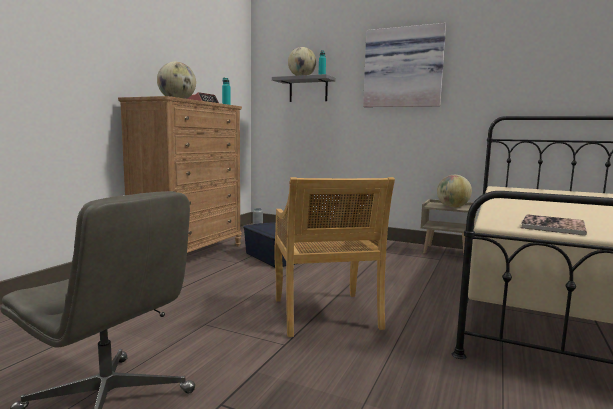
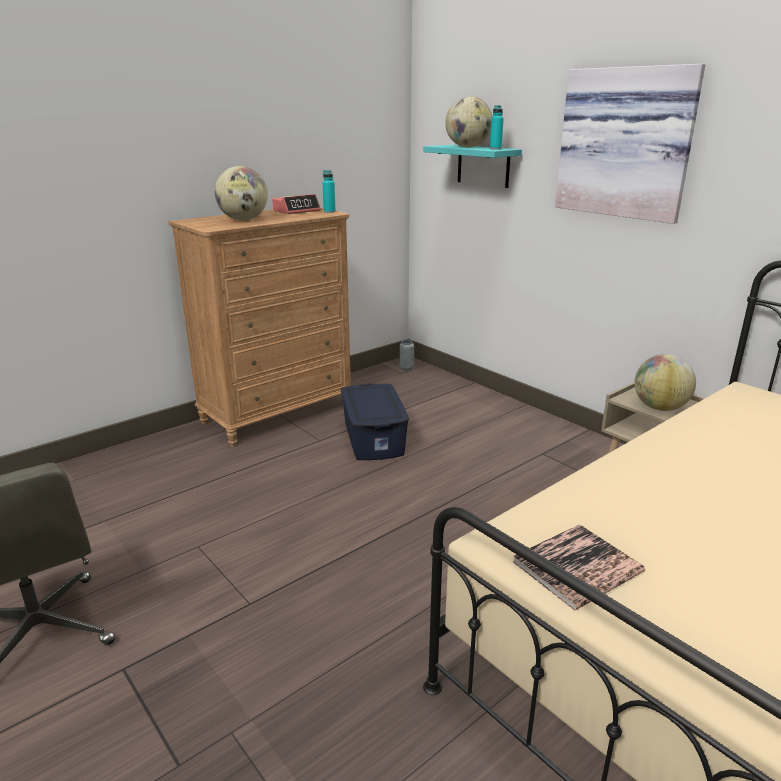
camera: 25 degrees right, 15 degrees up
grey shelf [272,74,336,102] -> turquoise shelf [423,145,522,188]
beige chair [274,177,395,337] -> none

